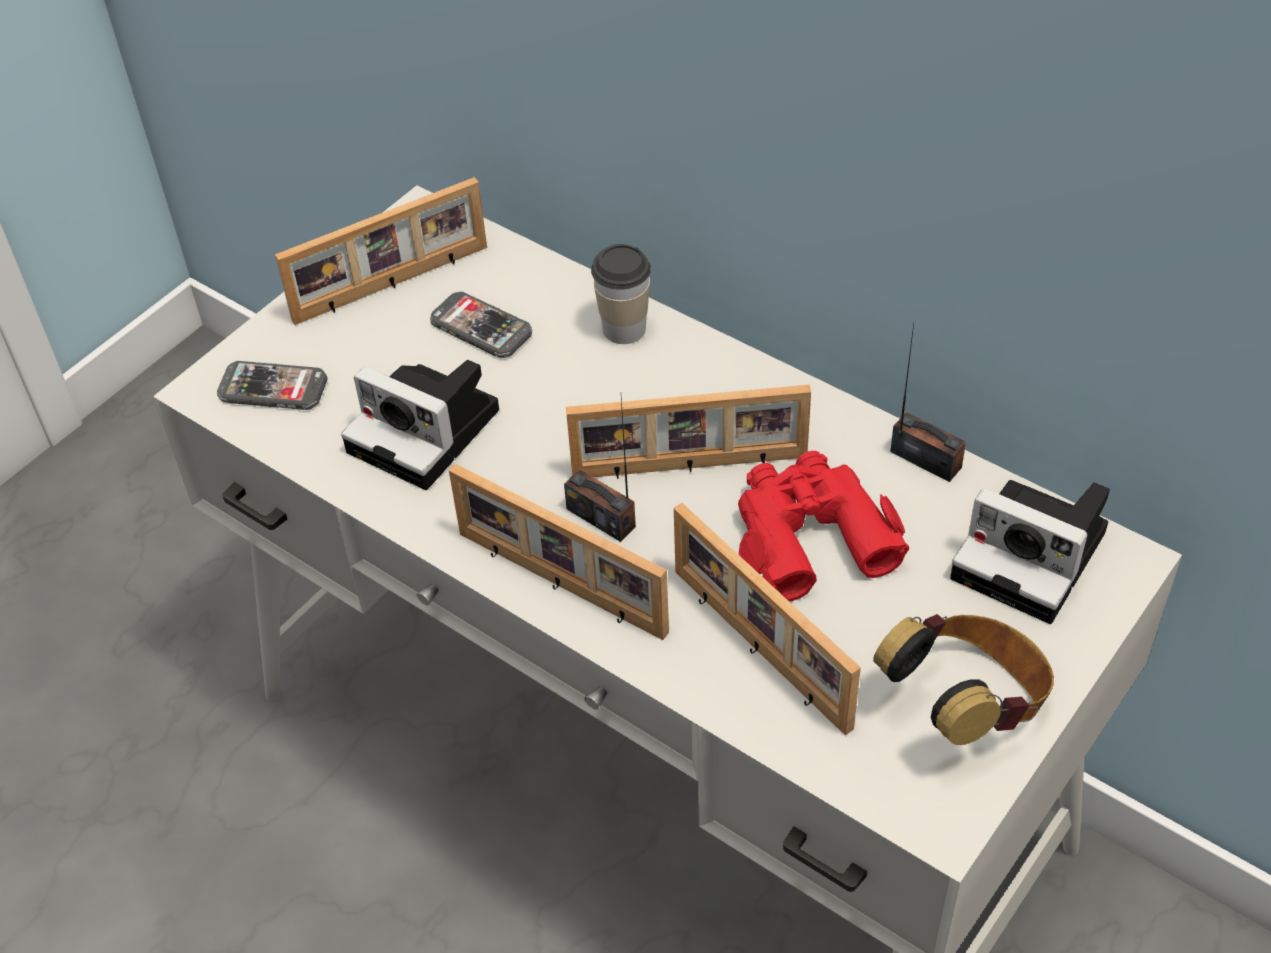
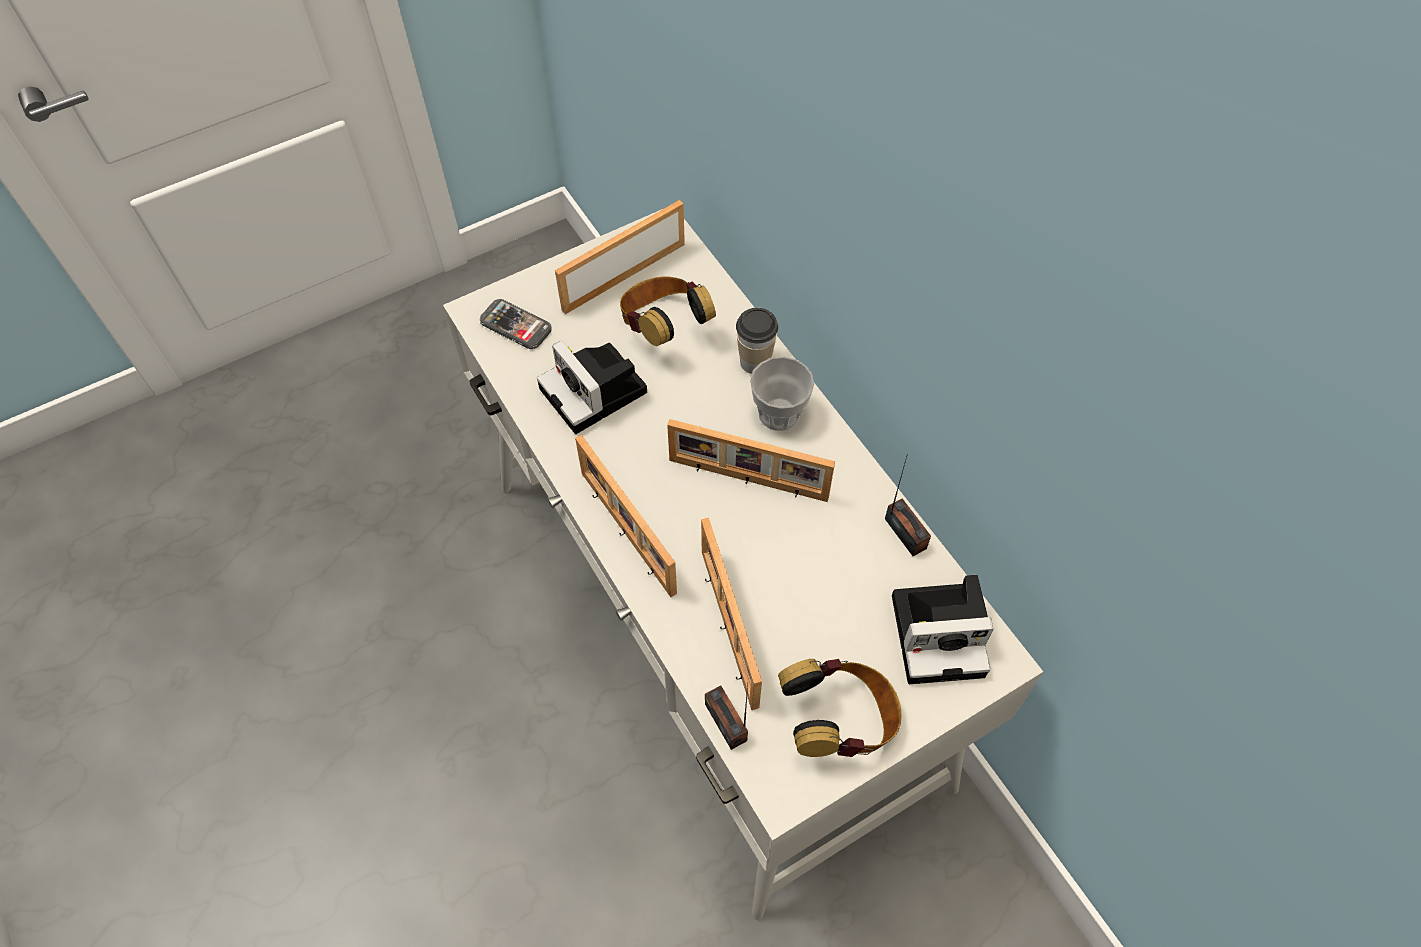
camera: 20 degrees right, 10 degrees up
picture frame [275,177,487,325] -> picture frame turned 150 degrees clockwise [555,200,685,314]
phone [430,292,532,358] -> headphones [620,277,716,346]
radio [564,398,636,542] -> radio moved to [705,683,748,750]
red binoculars [738,451,909,601] -> none
camera [950,480,1110,624] -> camera turned 60 degrees counterclockwise [892,575,993,684]
none -> cup [750,356,814,431]

